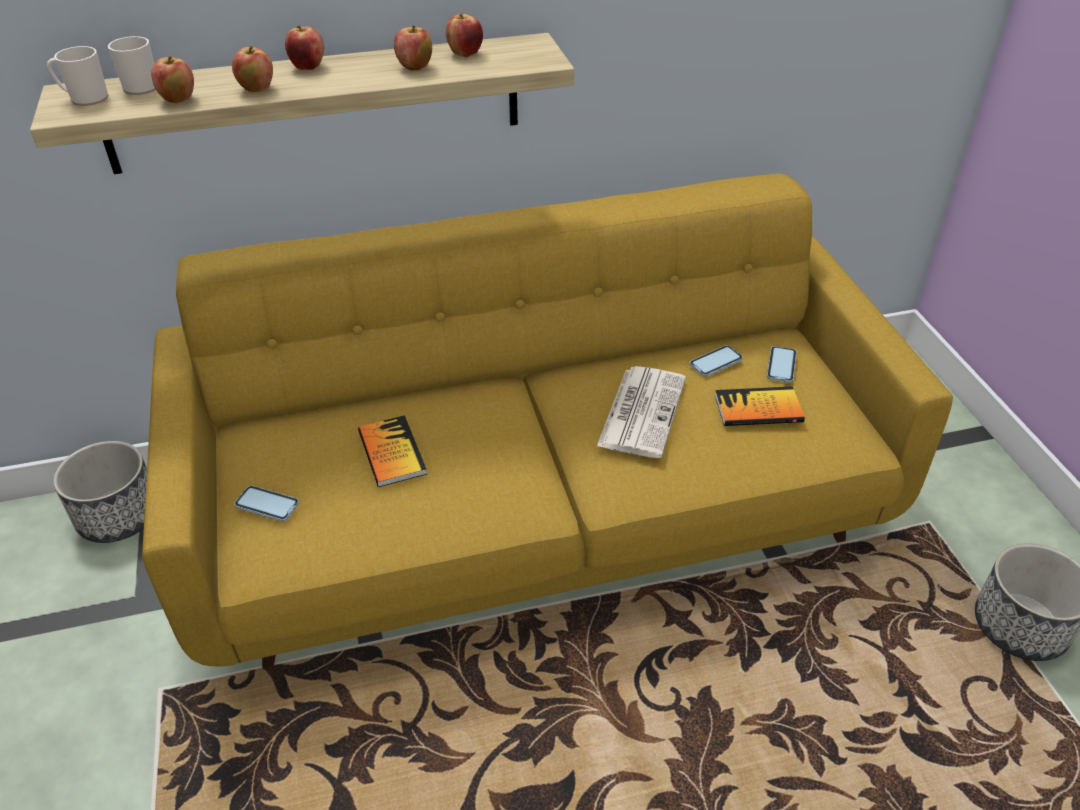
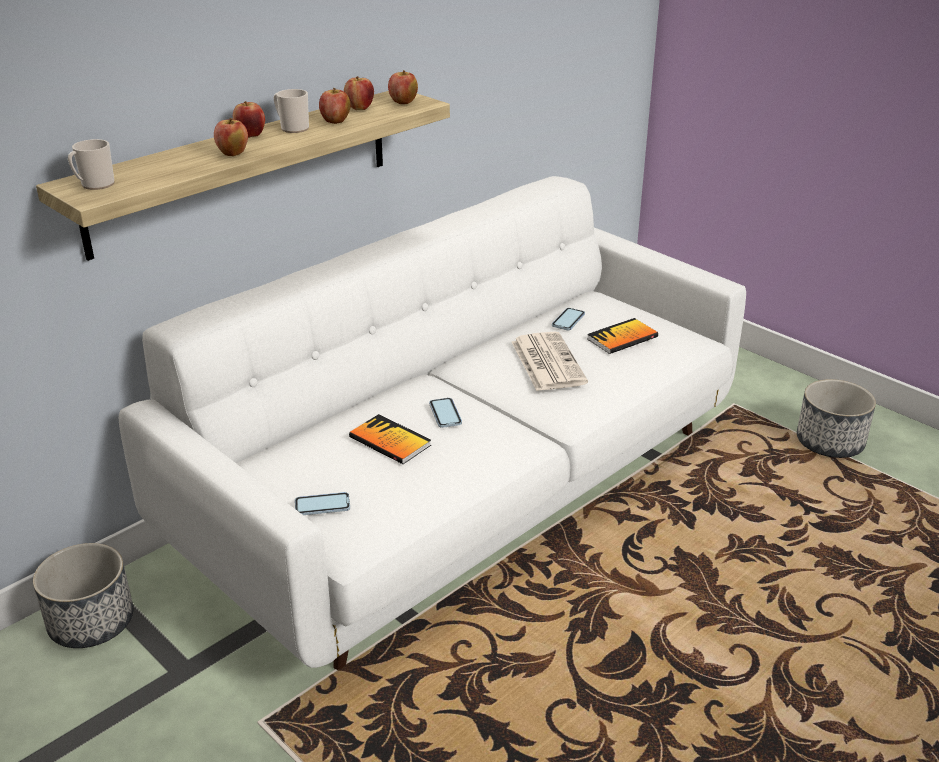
camera: 30 degrees left, 10 degrees down
mug [108,36,156,95] -> mug moved to [274,89,309,133]
yellow sofa [142,173,953,668] -> white sofa [119,176,746,670]
apple [151,56,194,103] -> apple moved to [388,70,418,104]
phone [767,346,797,383] -> phone moved to [429,398,462,428]

